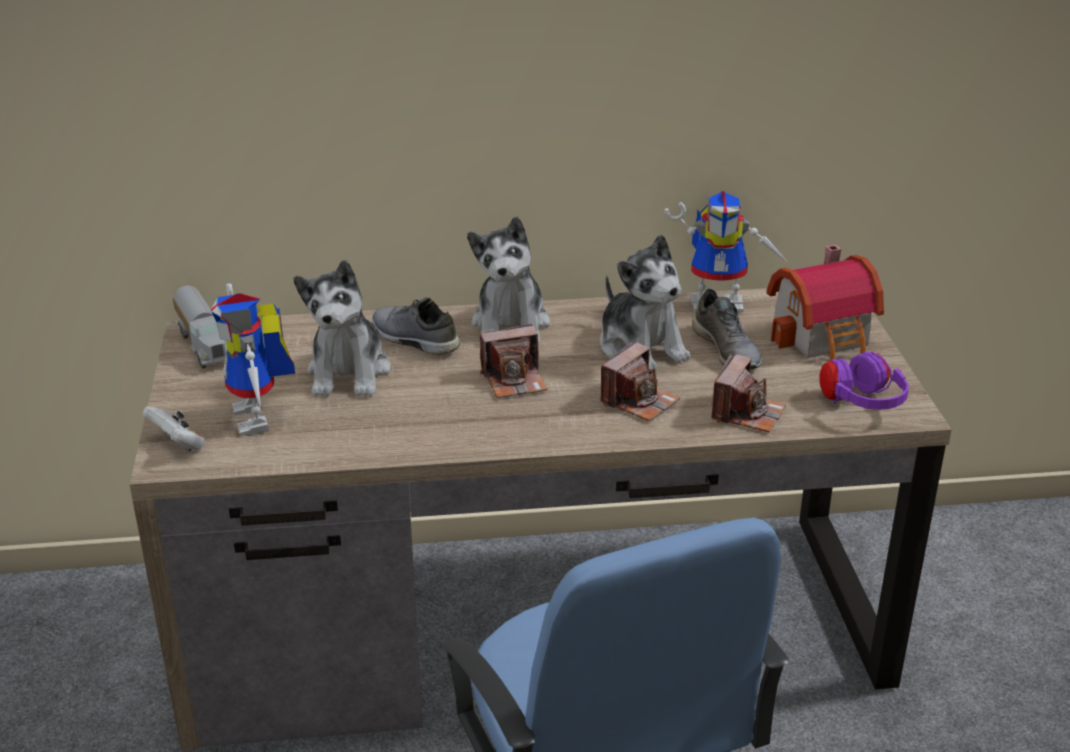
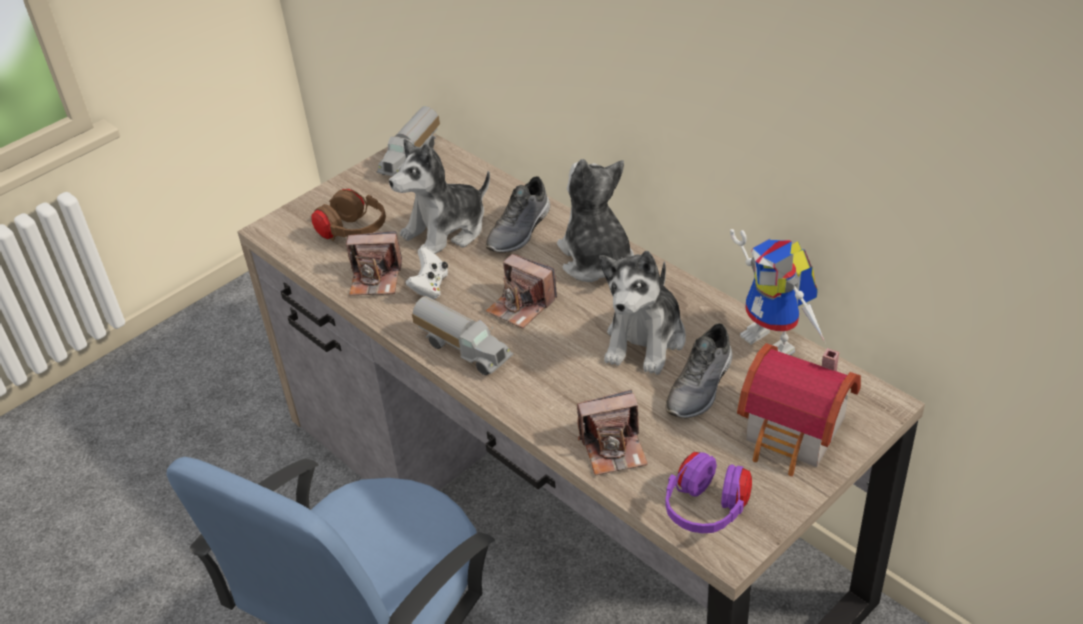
camera: 55 degrees right, 10 degrees up
white game controller [142,406,205,451] -> white game controller moved to [405,247,448,299]
toy robot [211,283,295,436] -> brown headphones [311,189,386,241]
grey shoe [372,297,460,355] -> grey shoe turned 150 degrees counterclockwise [485,176,550,253]
plush toy [467,216,550,345] -> plush toy turned 105 degrees clockwise [557,159,634,282]
camera [600,342,680,421] -> camera moved to [346,231,402,296]
none -> toy truck [412,296,513,375]

